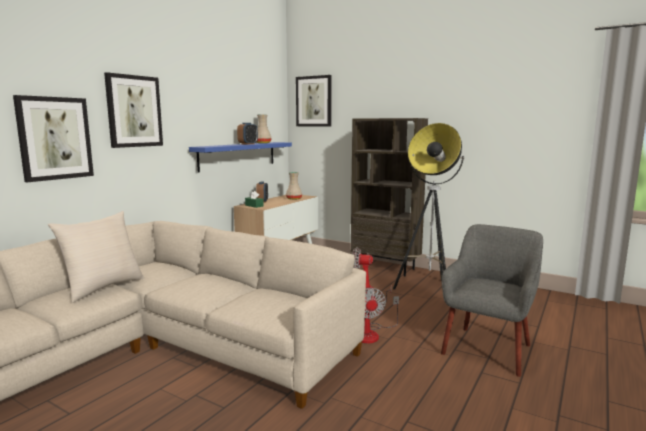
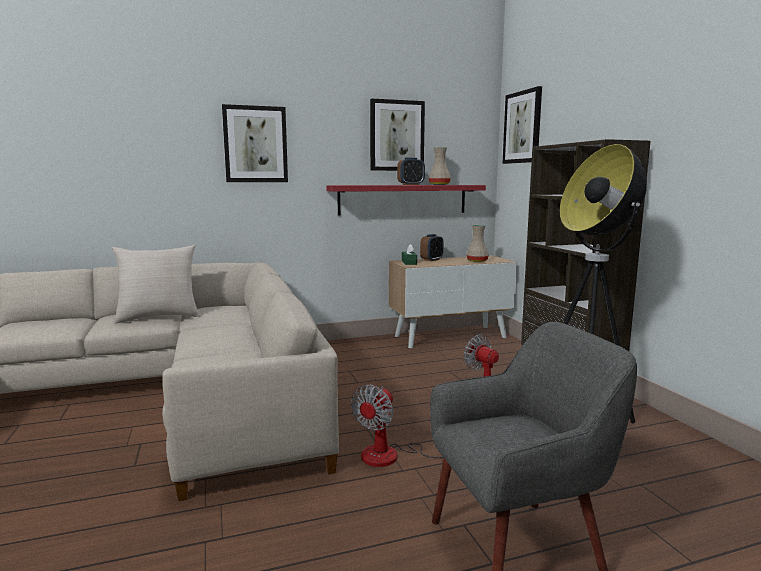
camera: 40 degrees right, 0 degrees up
picture [13,95,94,182] -> picture moved to [370,98,425,171]
blue shelf [189,142,292,172] -> red shelf [326,185,486,216]

